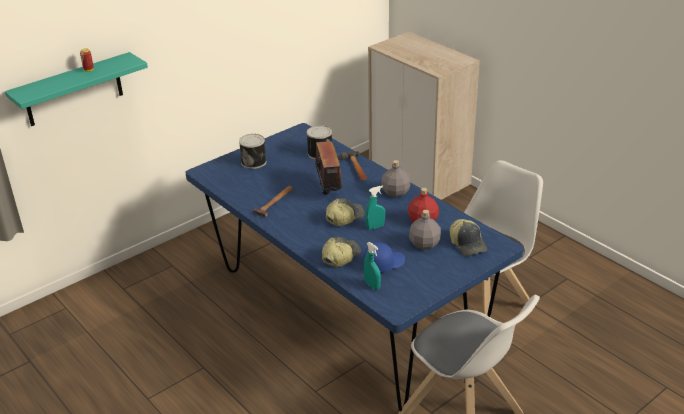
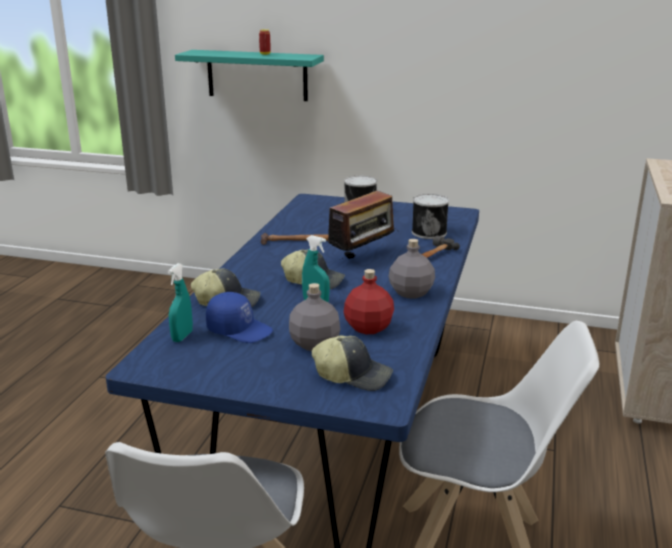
camera: 55 degrees right, 10 degrees down
cap [450,219,487,256] -> cap turned 105 degrees counterclockwise [312,336,393,391]

